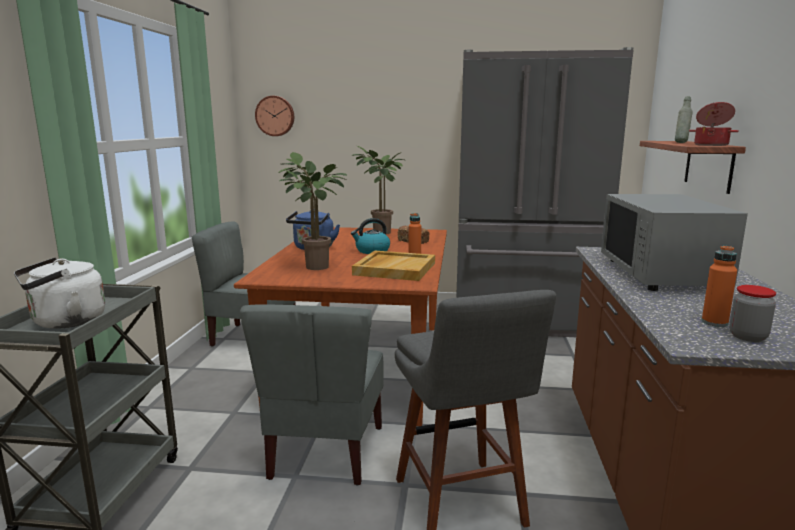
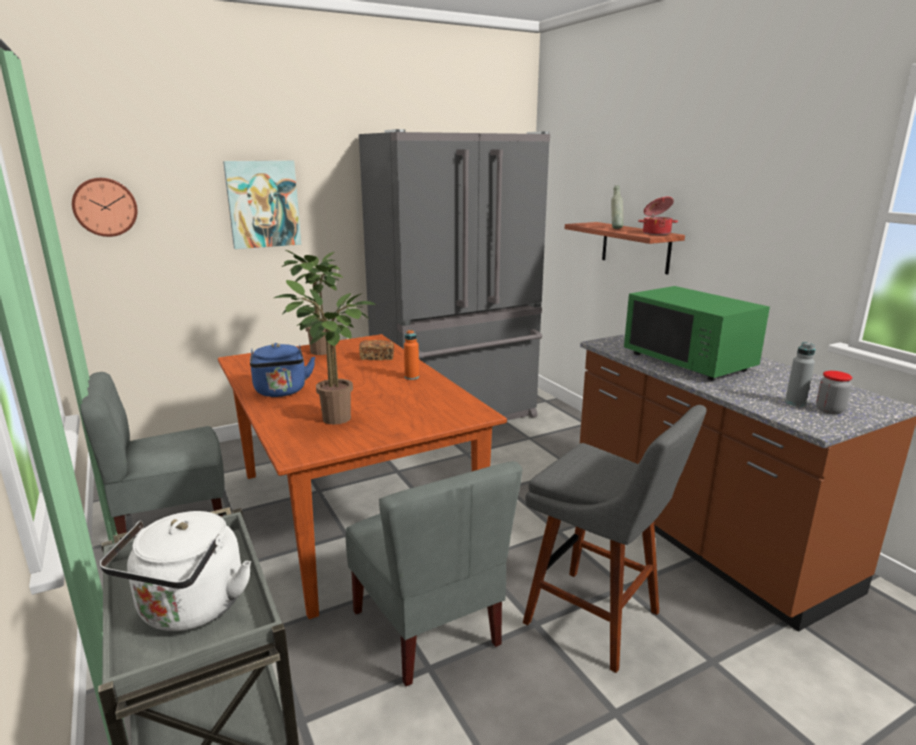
camera: 35 degrees left, 5 degrees up
kettle [351,218,390,254] -> none
beige tray [352,250,435,281] -> none
grey microwave [601,194,748,291] -> green microwave [624,286,770,381]
orange bottle [702,245,737,327] -> grey bottle [785,342,815,406]
none -> picture [223,161,301,249]

